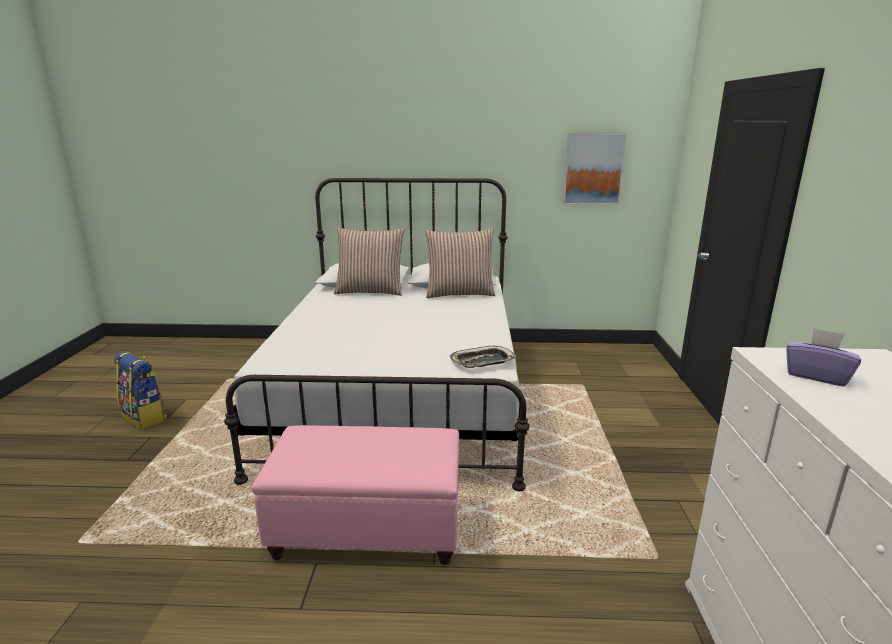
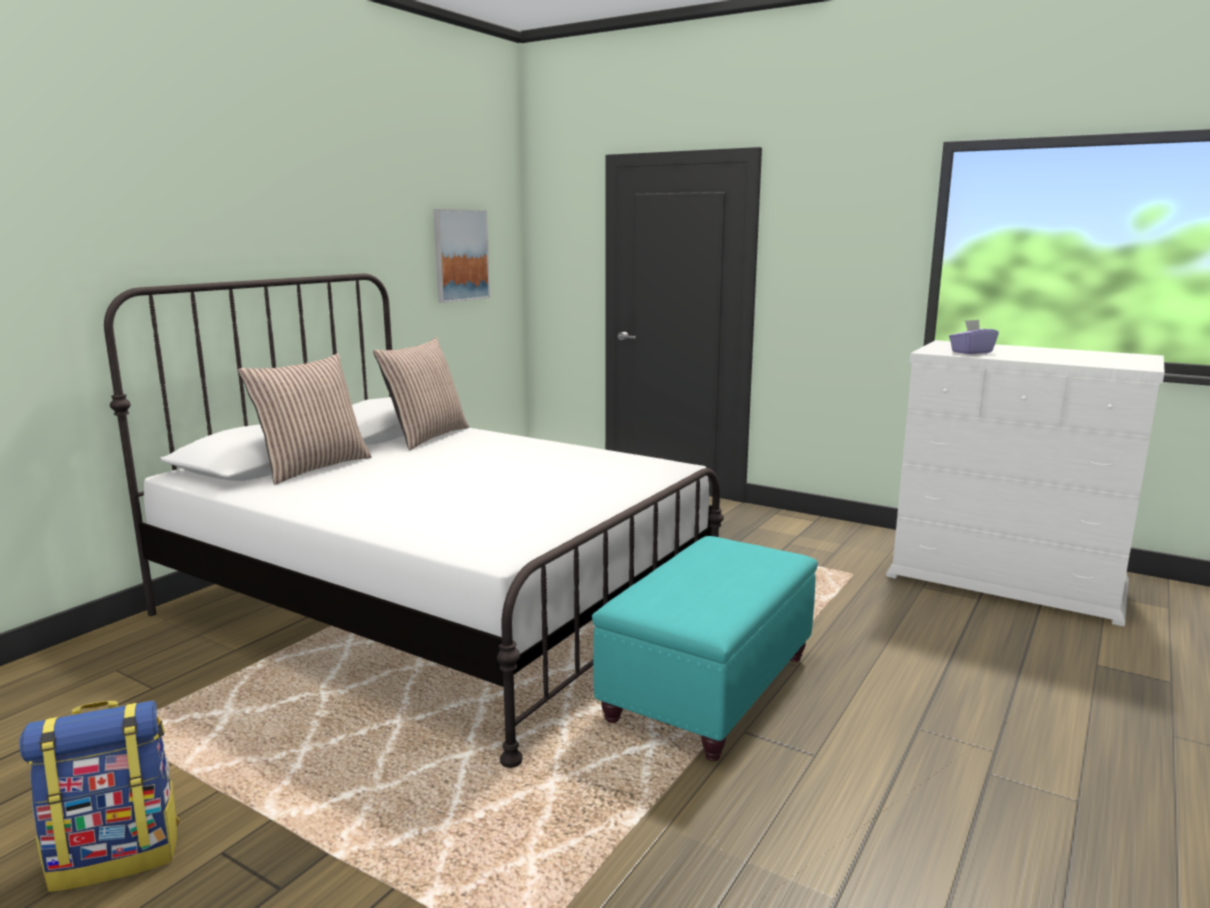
camera: 60 degrees left, 5 degrees down
pink ottoman [252,425,459,565] -> turquoise ottoman [592,536,818,761]
tray [450,345,516,368] -> none

